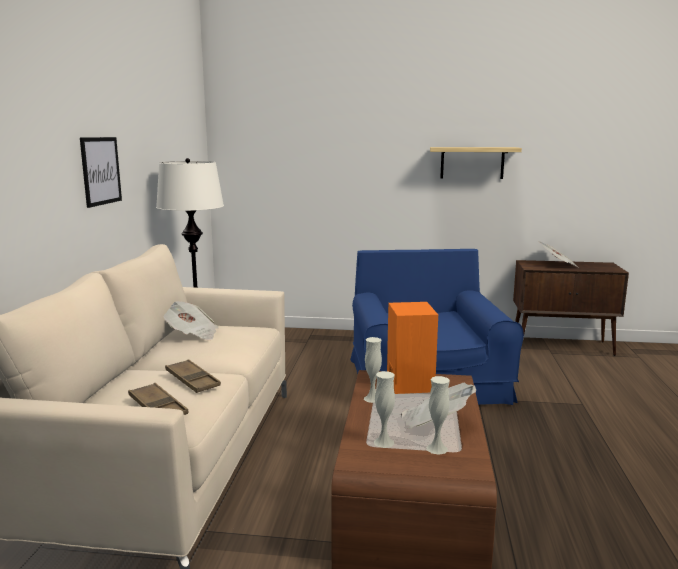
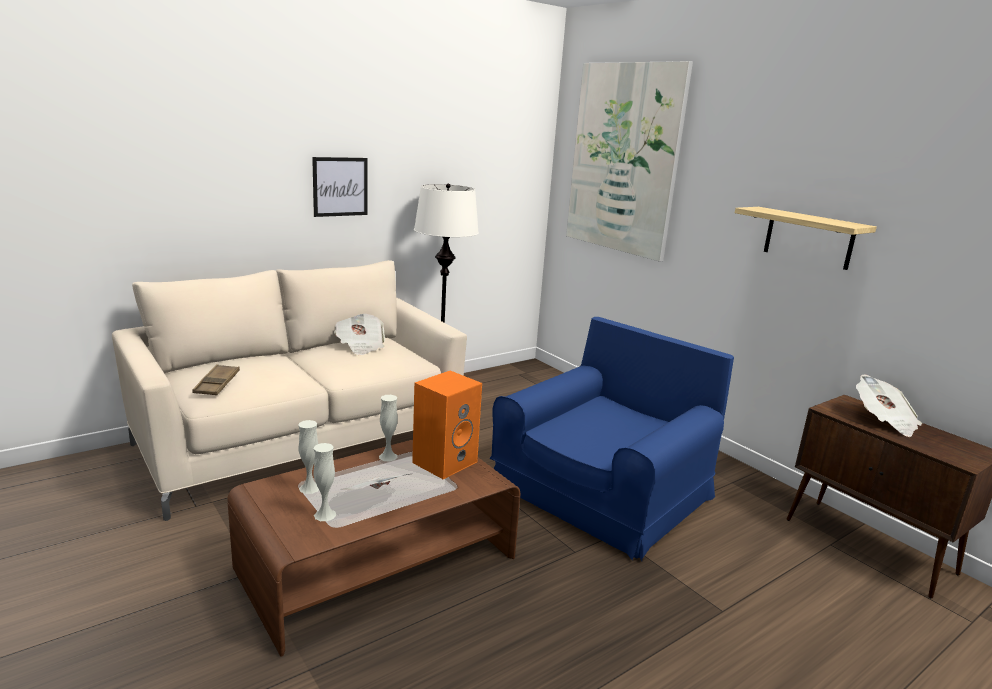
camera: 45 degrees right, 5 degrees up
brown tray [165,359,221,393] -> none
none -> picture [566,61,693,262]

